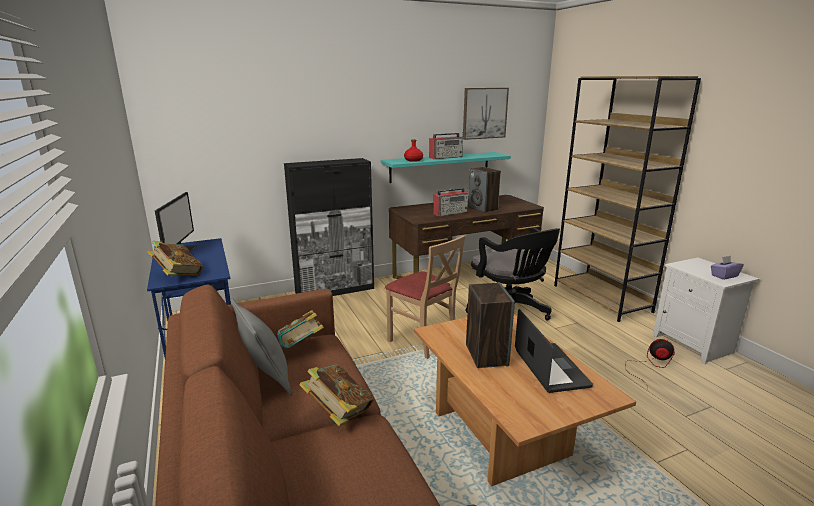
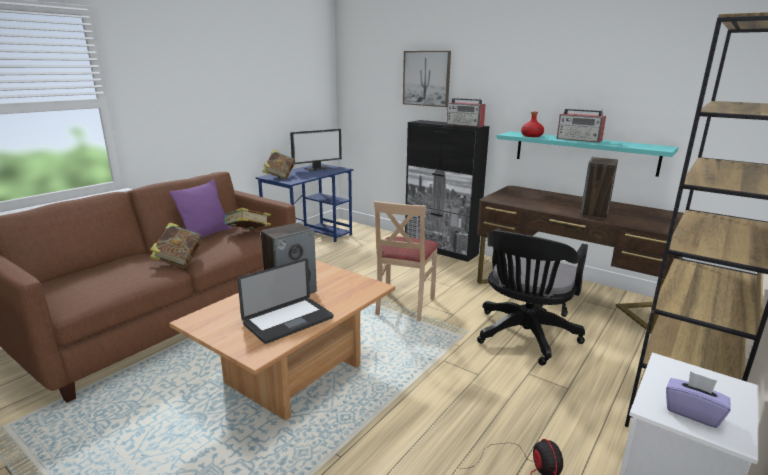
camera: 60 degrees right, 0 degrees up
grey pillow [230,298,293,396] -> purple pillow [169,179,232,238]
radio [433,188,468,217] -> radio moved to [447,98,486,127]
picture [463,88,509,140] -> picture moved to [403,51,451,107]

